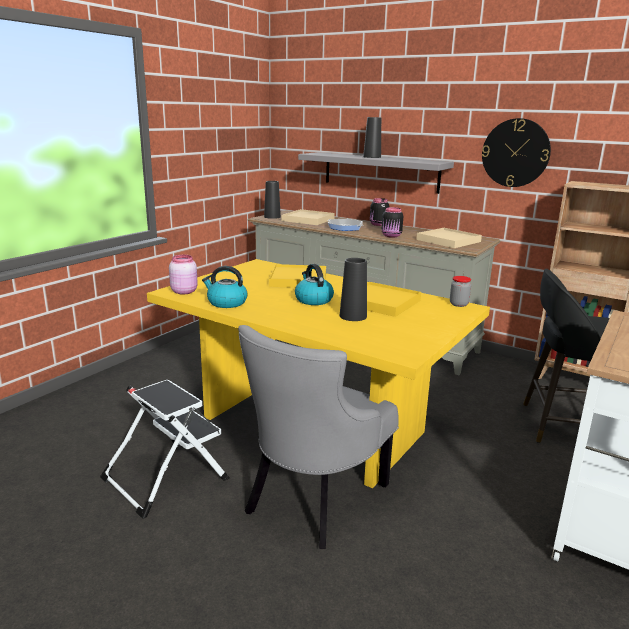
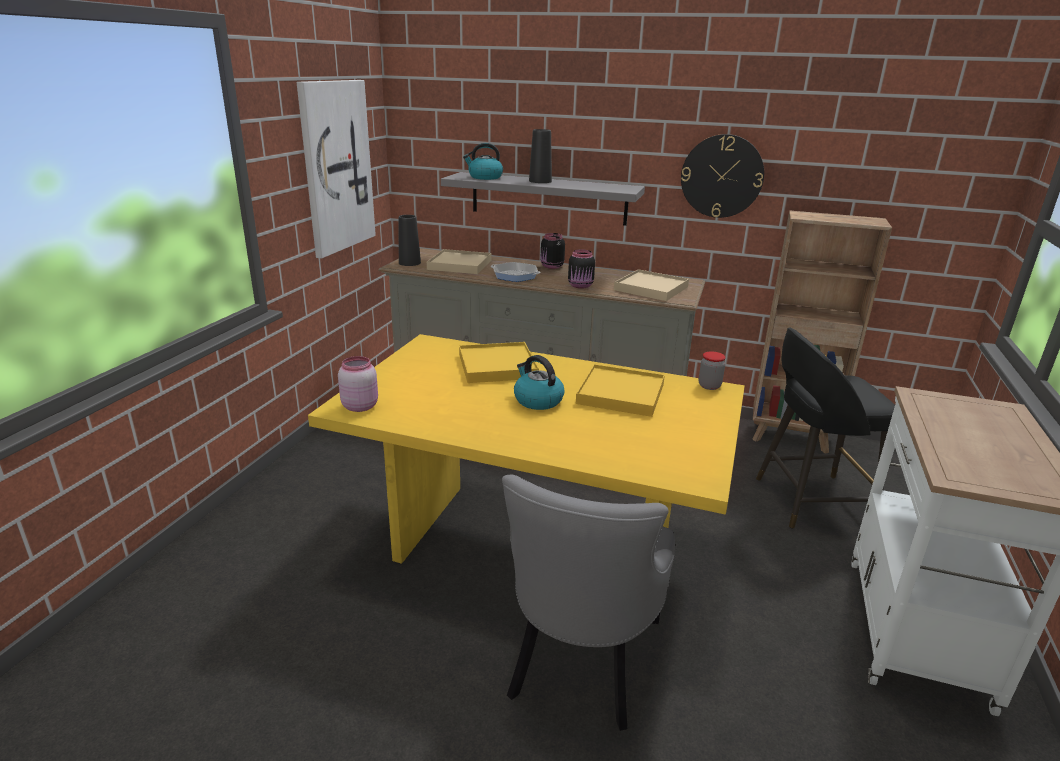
camera: 15 degrees left, 5 degrees up
step ladder [100,380,230,519] -> none
kettle [202,266,248,308] -> kettle moved to [463,143,503,180]
black vase [340,258,367,321] -> none
none -> picture [297,80,376,258]

